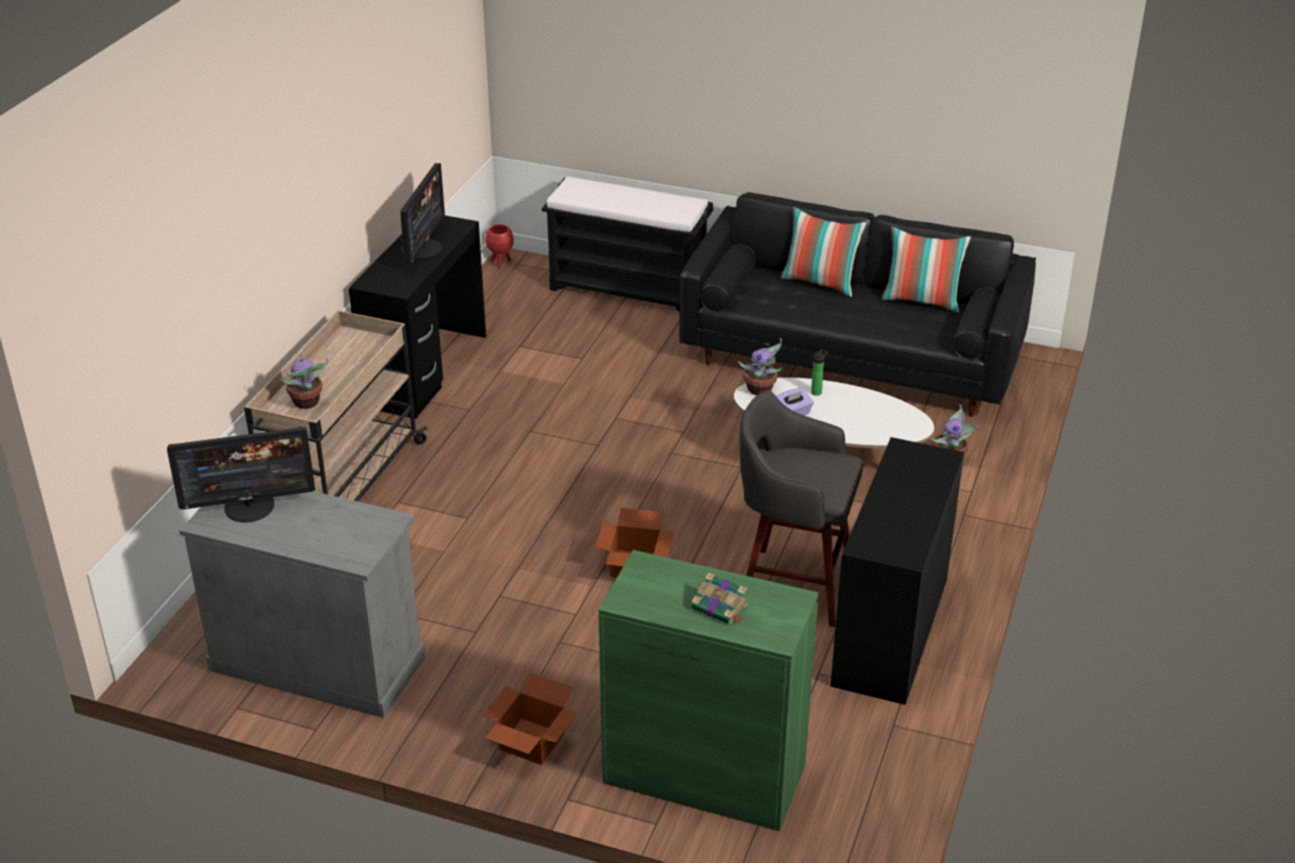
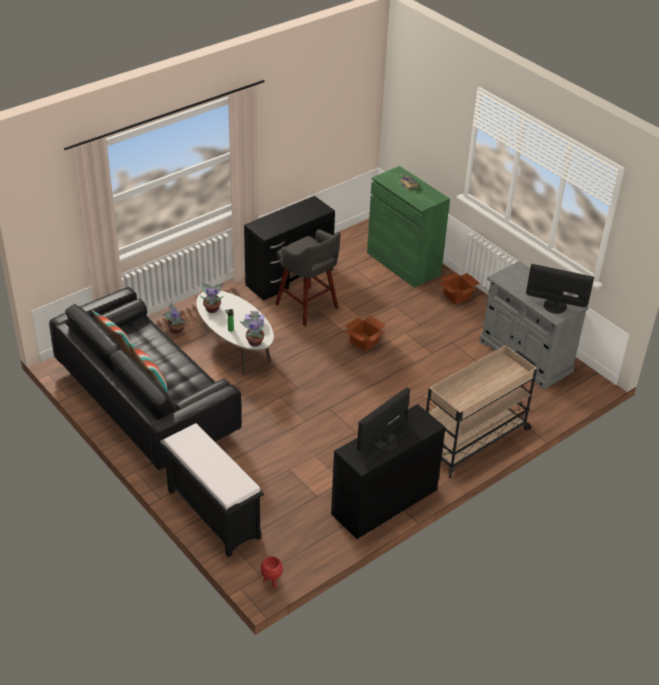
camera: 150 degrees left, 5 degrees up
potted plant [281,355,328,409] -> potted plant moved to [200,282,224,313]

